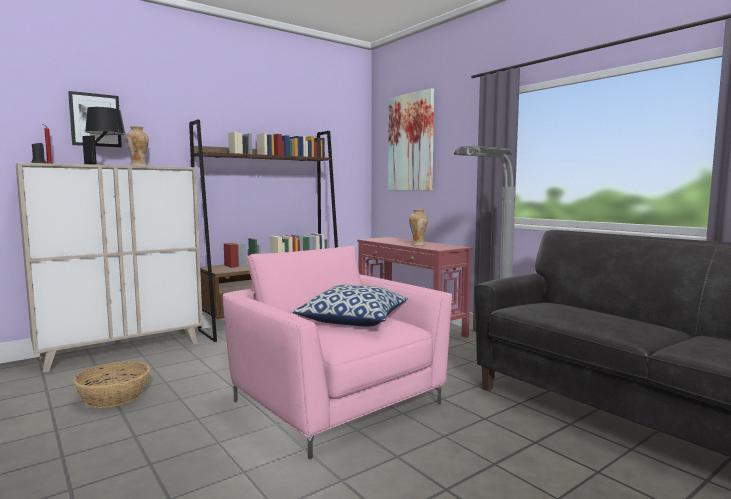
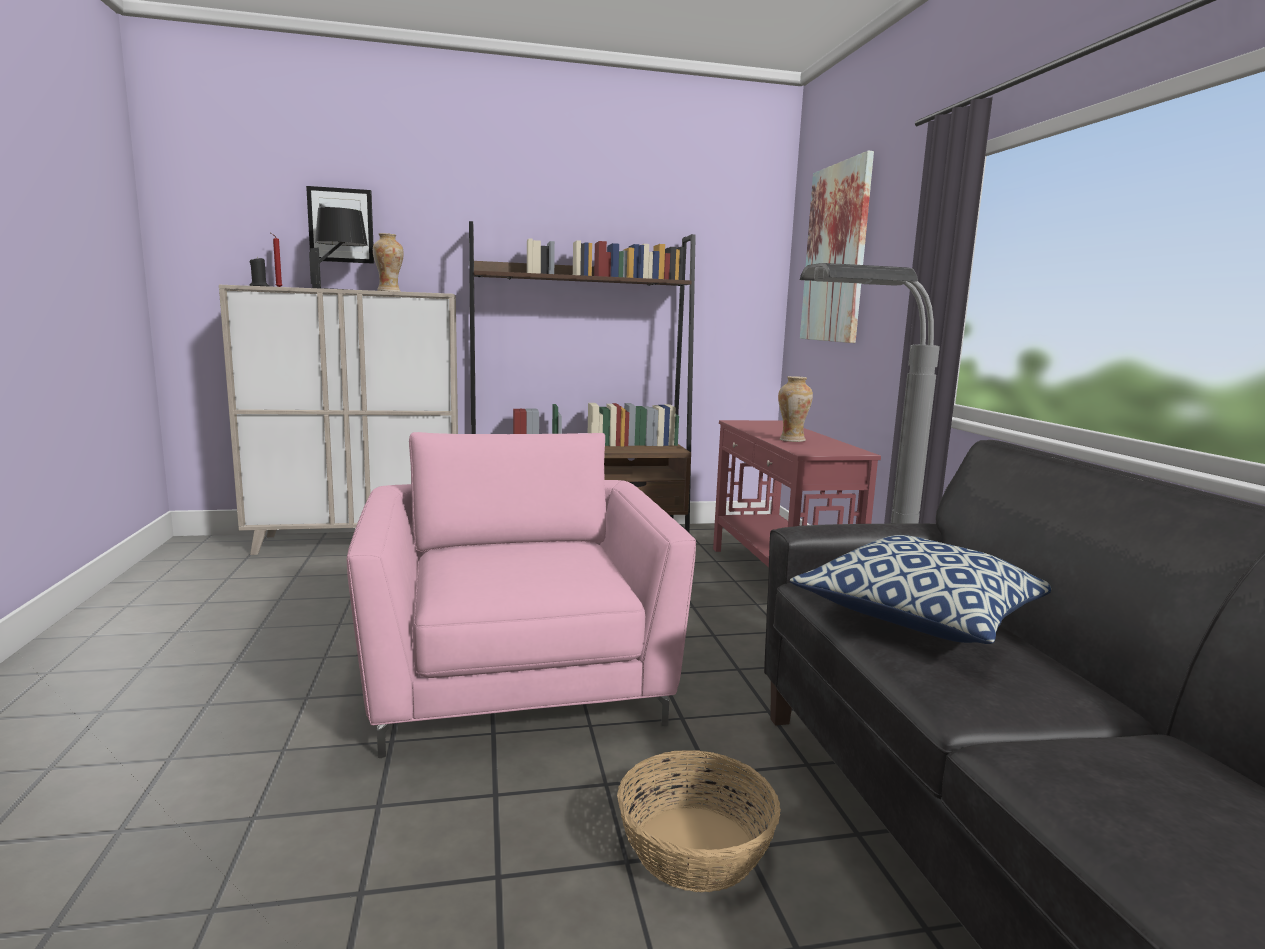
camera: 25 degrees right, 5 degrees up
basket [73,361,150,408] -> basket moved to [617,750,781,892]
pillow [292,285,408,327] -> pillow moved to [790,535,1051,644]

